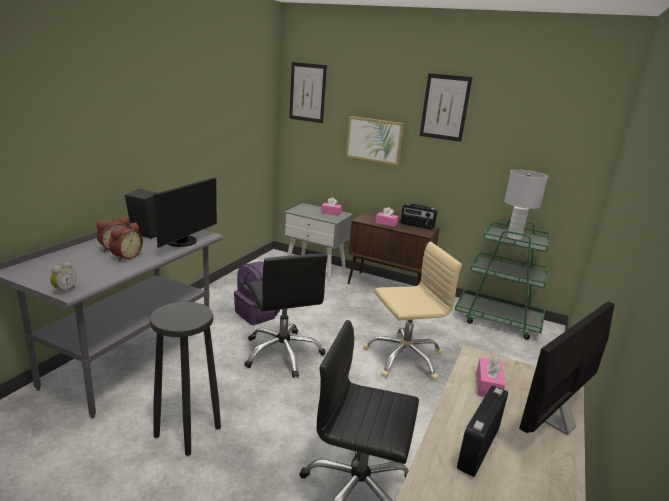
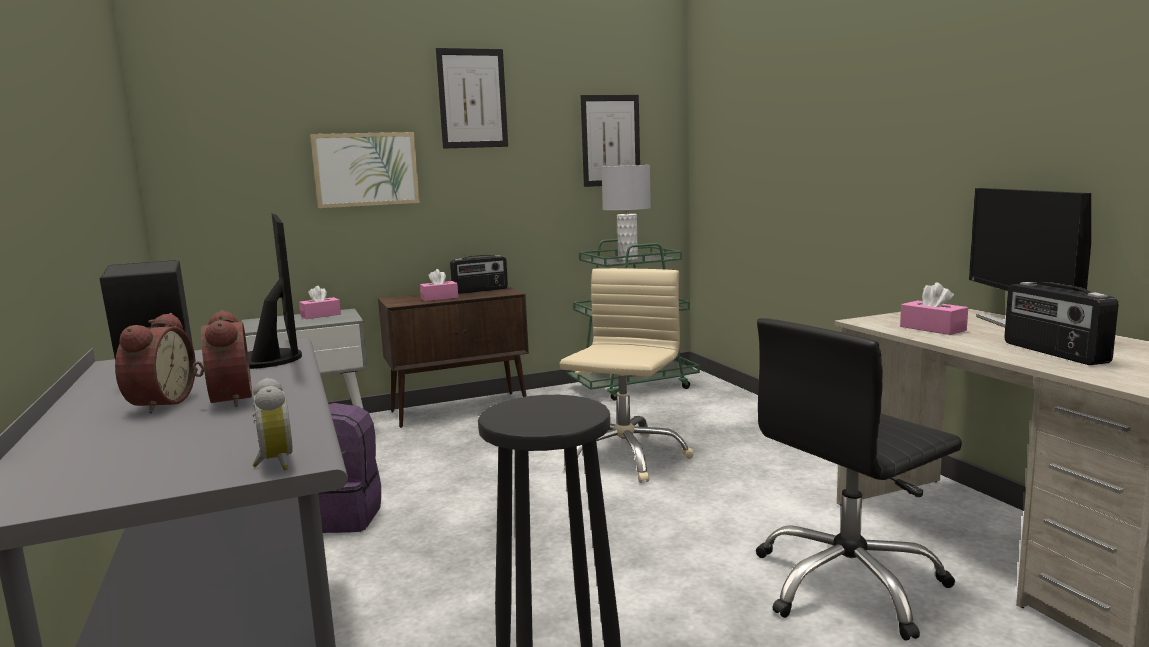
camera: 45 degrees left, 10 degrees down
black office chair [244,254,328,378] -> none
picture [289,62,327,123] -> picture moved to [581,95,640,187]

